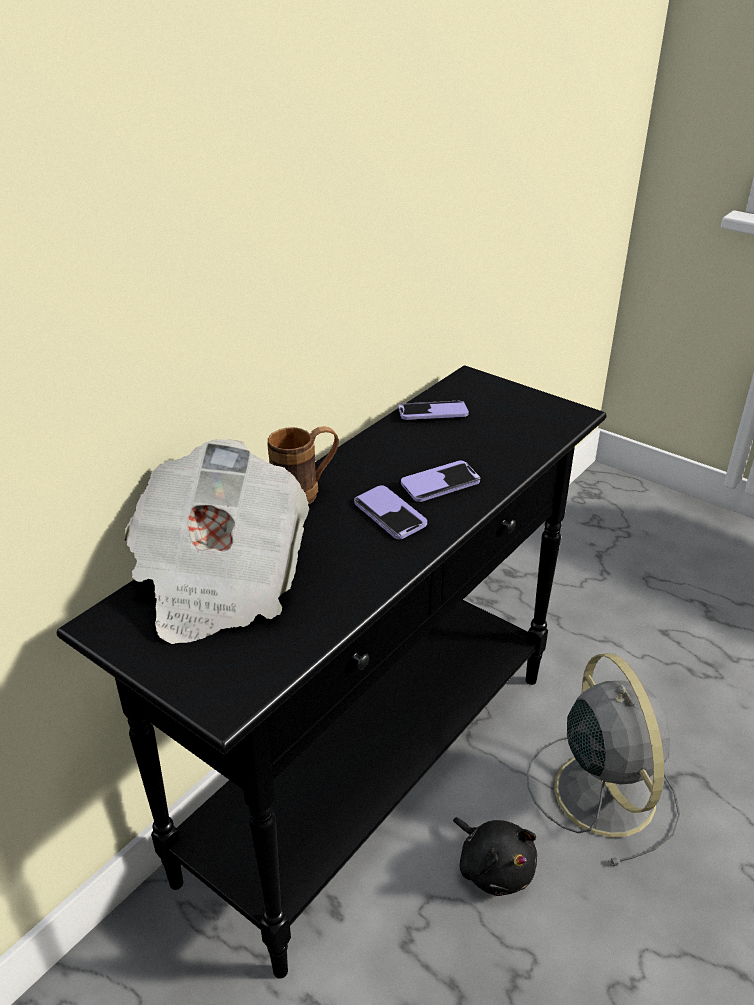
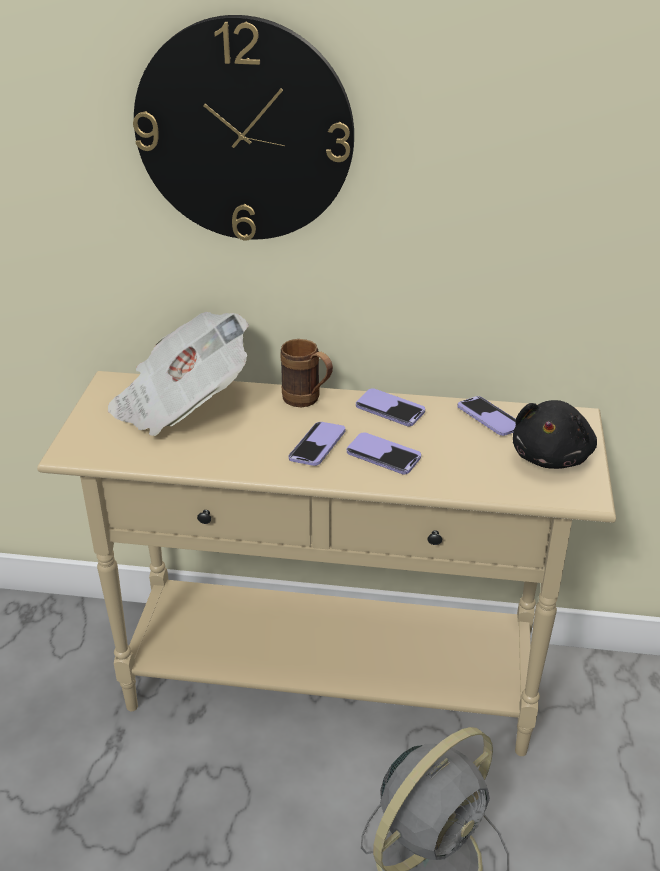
camera: 60 degrees right, 0 degrees up
black console table [57,365,607,979] -> beige console table [37,371,616,756]
black plush toy [453,817,537,896] -> black plush toy moved to [513,400,597,469]
none -> wall clock [133,15,354,241]
none -> phone [356,388,425,426]

